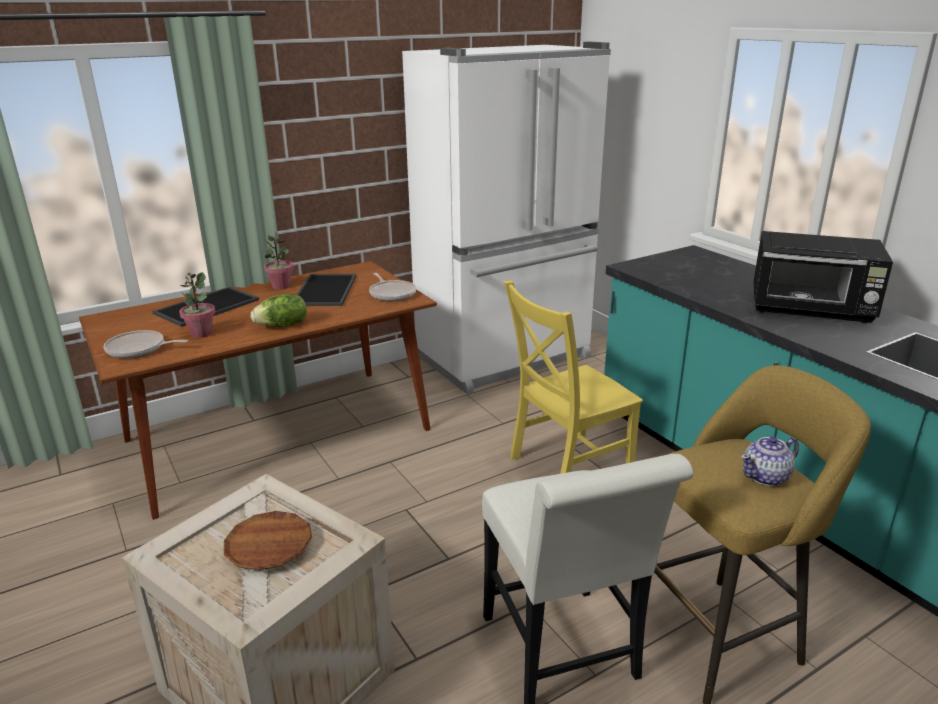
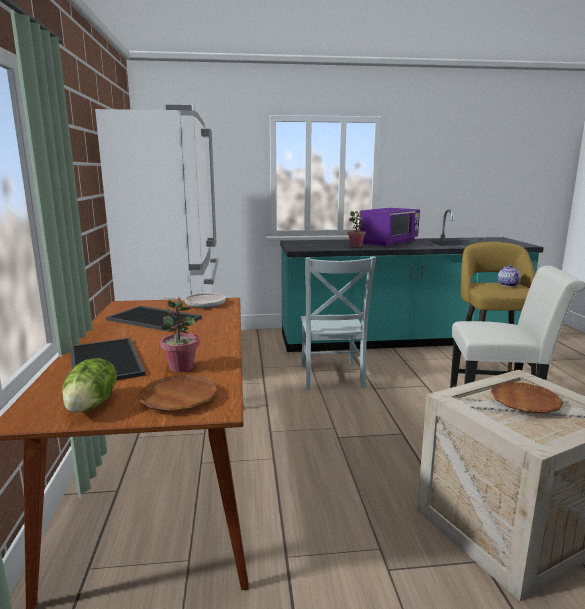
camera: 65 degrees left, 10 degrees down
frying pan [104,330,188,358] -> brown plate [139,375,218,412]
lettuce [251,294,307,327] -> lettuce moved to [62,358,117,412]
potted plant [264,233,294,290] -> potted plant moved to [347,211,366,247]
yellow chair [504,280,643,474] -> grey chair [301,257,376,390]
black microwave [753,231,893,324] -> purple microwave [359,208,420,247]

